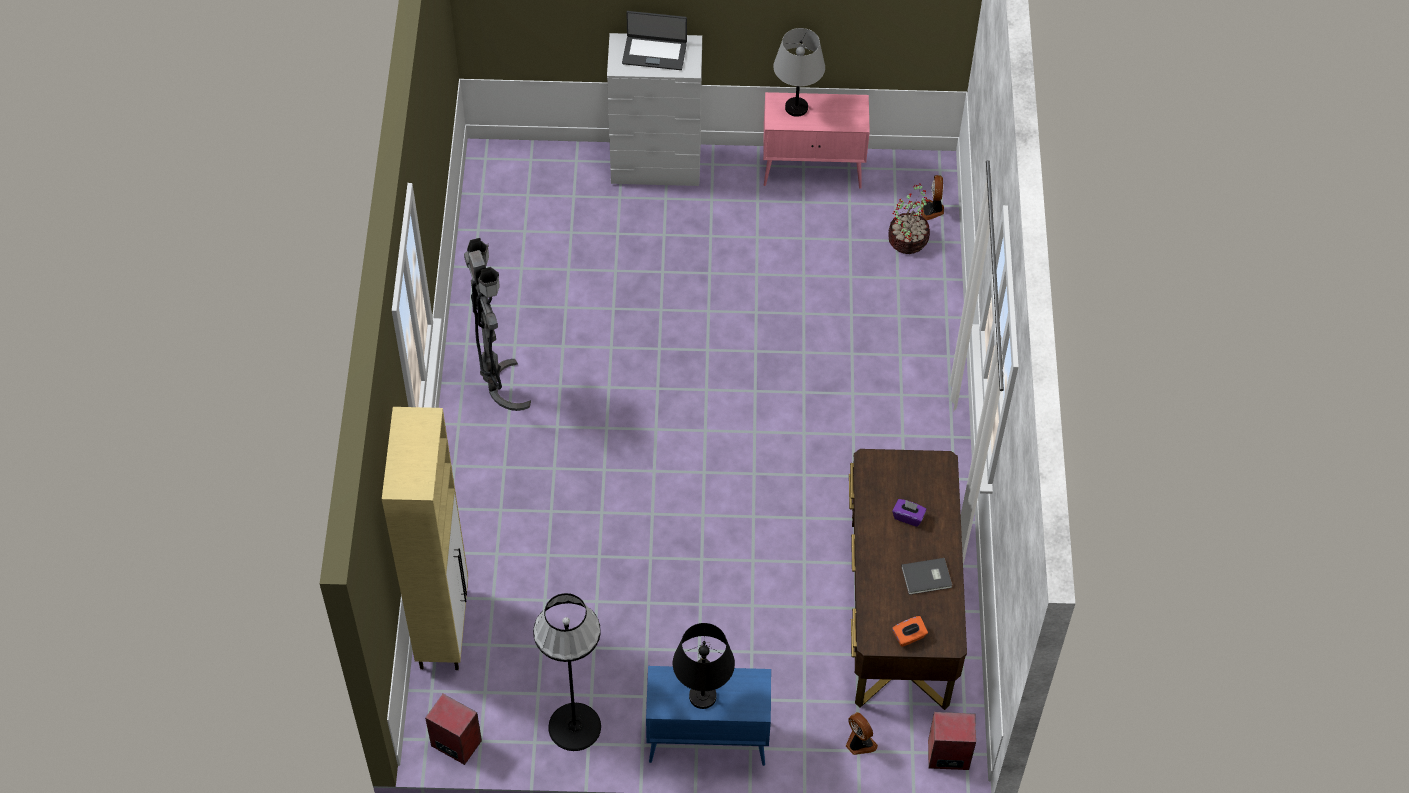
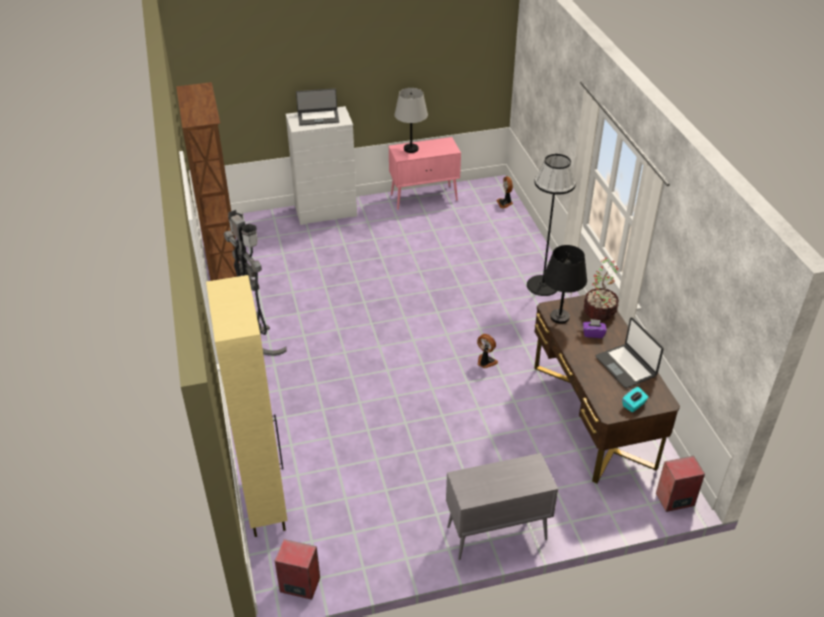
camera: 15 degrees left, 15 degrees down
black floor lamp [533,593,601,751] -> black floor lamp moved to [527,154,576,296]
blue cabinet [646,666,771,766] -> grey cabinet [446,453,558,560]
black table lamp [673,623,735,709] -> black table lamp moved to [543,245,587,324]
fan [846,712,878,755] -> fan moved to [477,334,498,369]
potted plant [888,183,930,254] -> potted plant moved to [584,258,619,321]
orange tissue box [892,616,928,647] -> turquoise tissue box [622,387,649,412]
grey book [901,558,952,595] -> laptop [596,318,664,388]
none -> brown bookcase [176,82,241,281]

